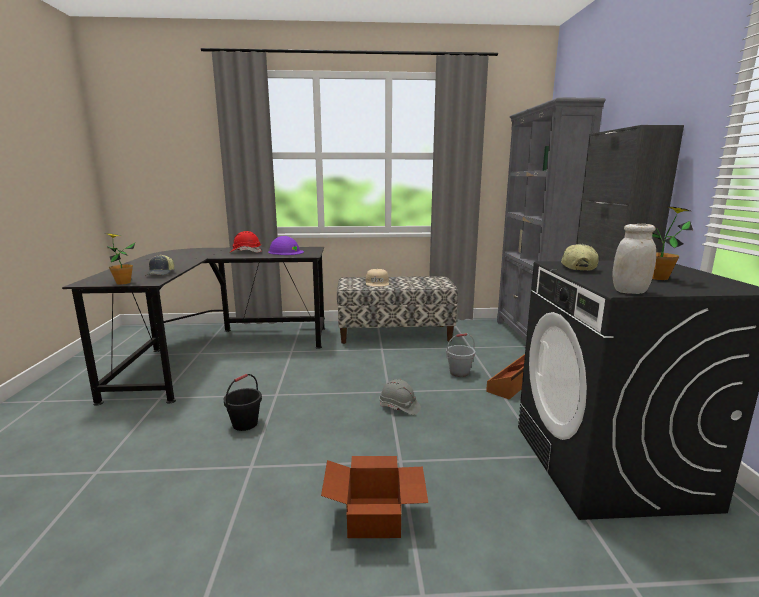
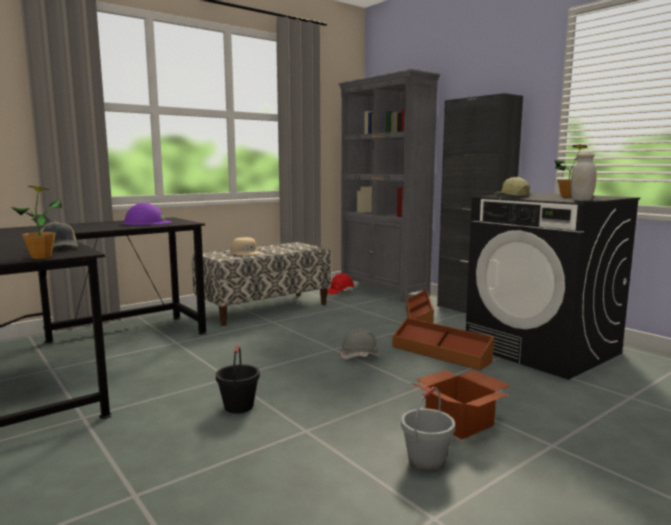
camera: 35 degrees left, 5 degrees down
red hard hat [229,231,262,253] -> red hard hat moved to [327,273,354,295]
grey bucket [446,333,476,377] -> grey bucket moved to [401,387,455,472]
none -> brown storage box [392,318,494,370]

